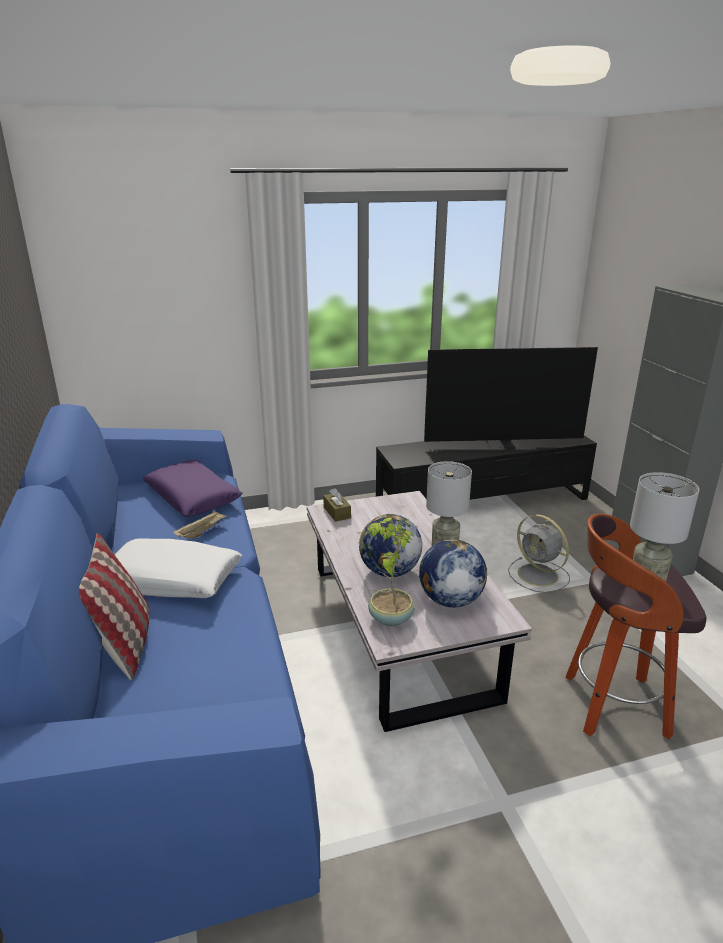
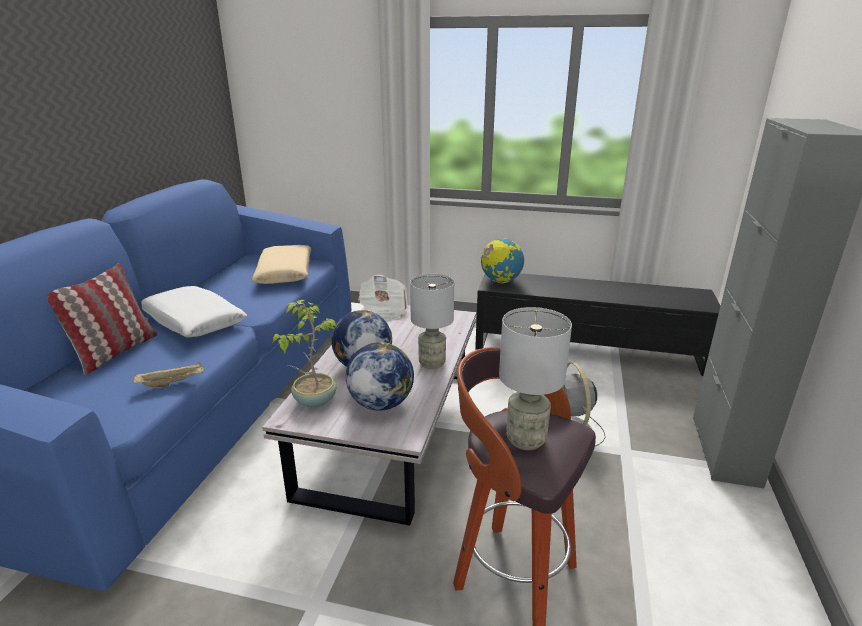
camera: 30 degrees right, 0 degrees up
purple pillow [143,460,242,517] -> beige pillow [252,245,311,284]
beige tray [173,510,227,539] -> beige tray moved to [133,362,204,387]
brown tissue box [323,488,351,522] -> newspaper [358,275,408,322]
television [424,347,598,447] -> none
none -> globe [481,238,524,283]

